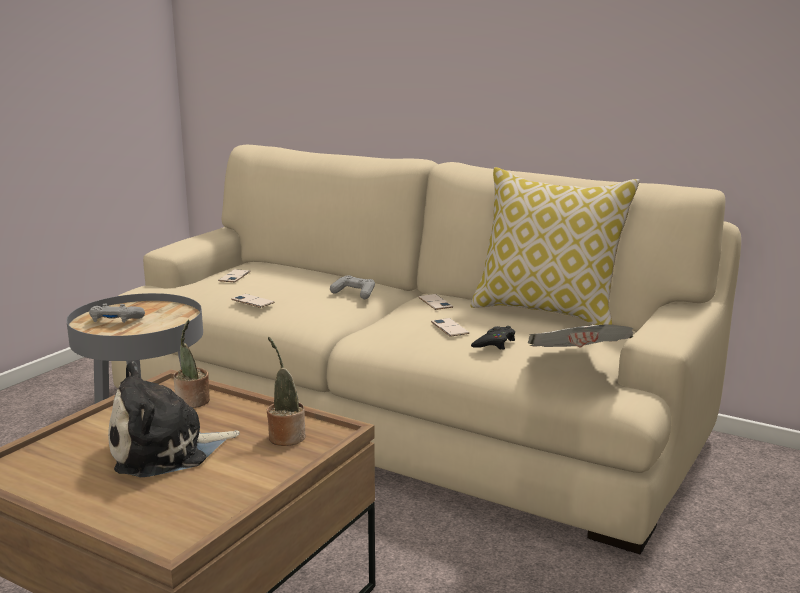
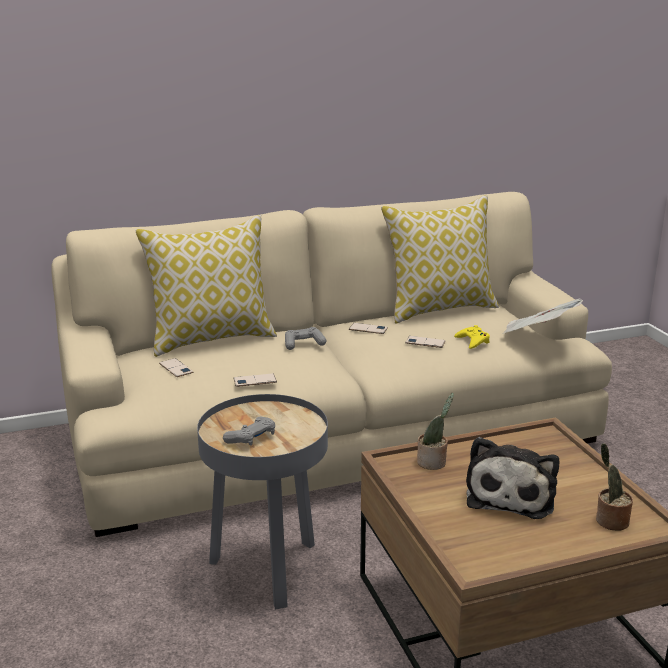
camera: 50 degrees left, 5 degrees up
potted plant [267,337,306,446] -> potted plant moved to [596,444,633,531]
black game controller [471,326,515,350] -> yellow game controller [454,325,490,349]
none -> pillow [135,215,277,357]

